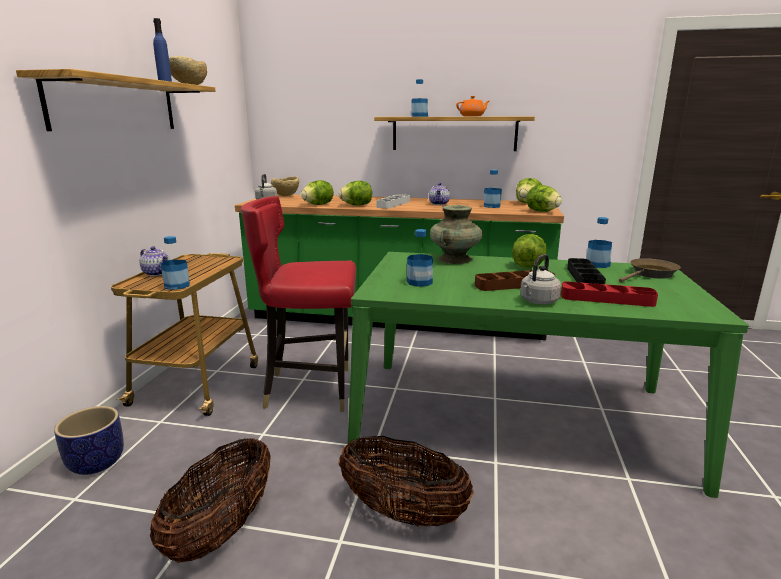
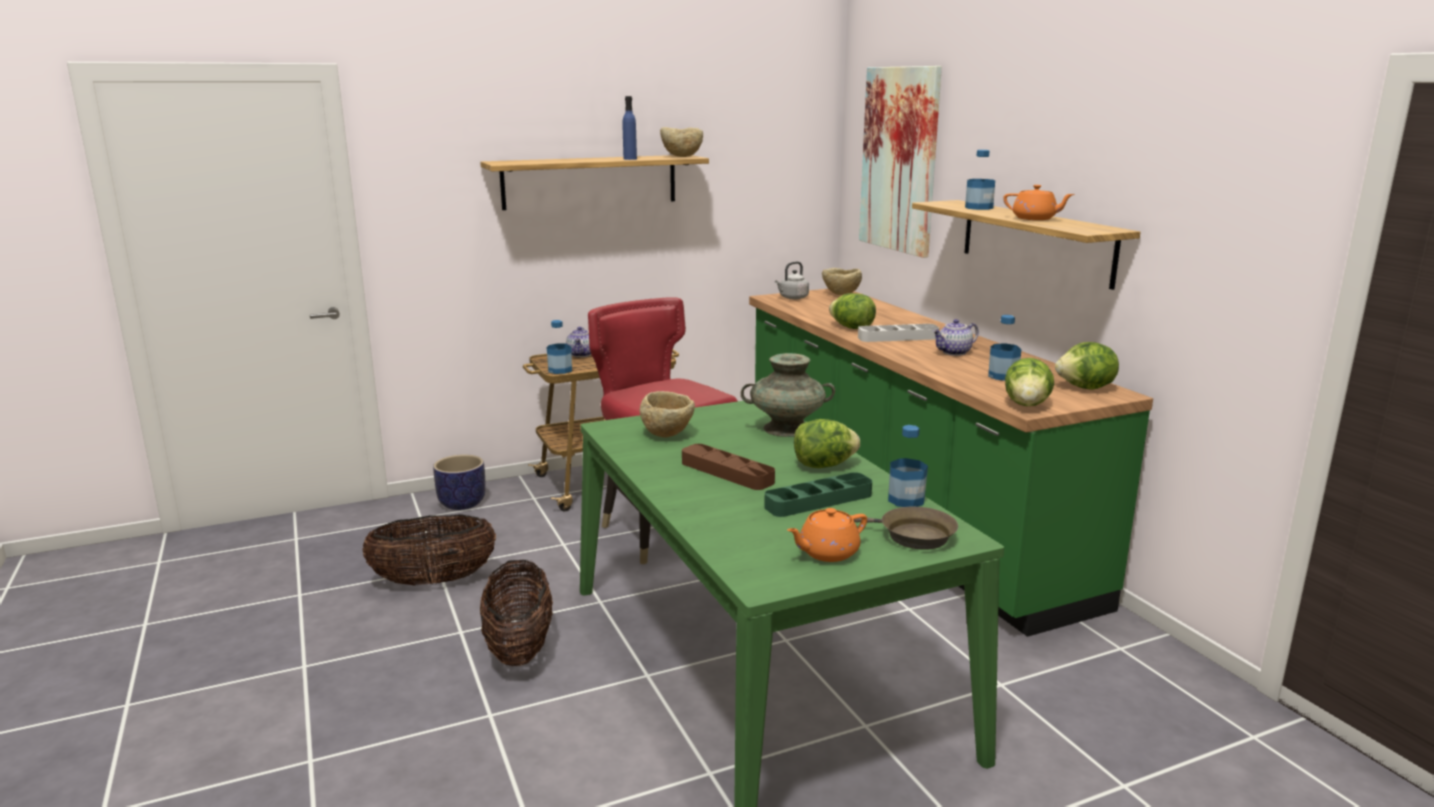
camera: 55 degrees right, 0 degrees up
lettuce [301,180,334,205] -> none
bottle [407,229,433,287] -> beige bowl [640,391,695,438]
grey kettle [521,254,561,304] -> none
red tray [561,282,658,307] -> none
black tray [567,258,606,284] -> green tray [764,472,872,517]
none -> orange teapot [787,508,867,562]
none -> picture [859,66,942,258]

